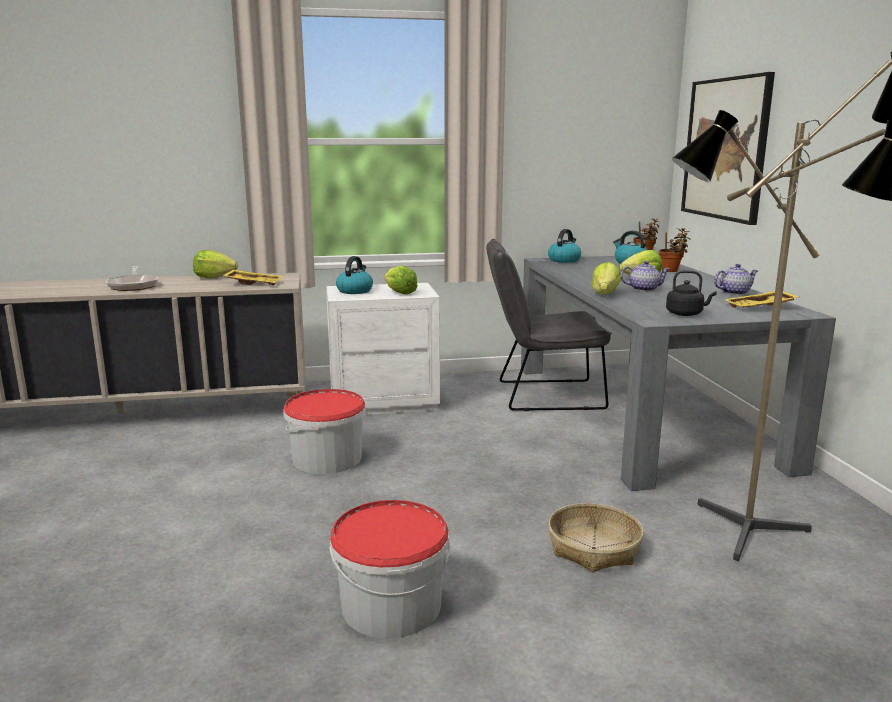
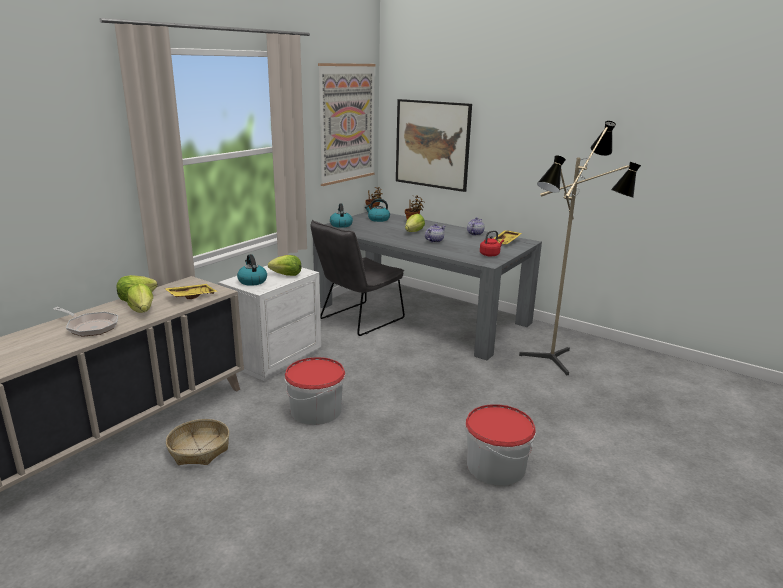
camera: 45 degrees left, 5 degrees up
basket [548,503,644,572] -> basket moved to [166,419,229,465]
lettuce [591,262,621,294] -> lettuce moved to [127,284,153,313]
black kettle [666,270,717,316] -> red kettle [480,230,504,257]
none -> picture [318,63,376,186]

